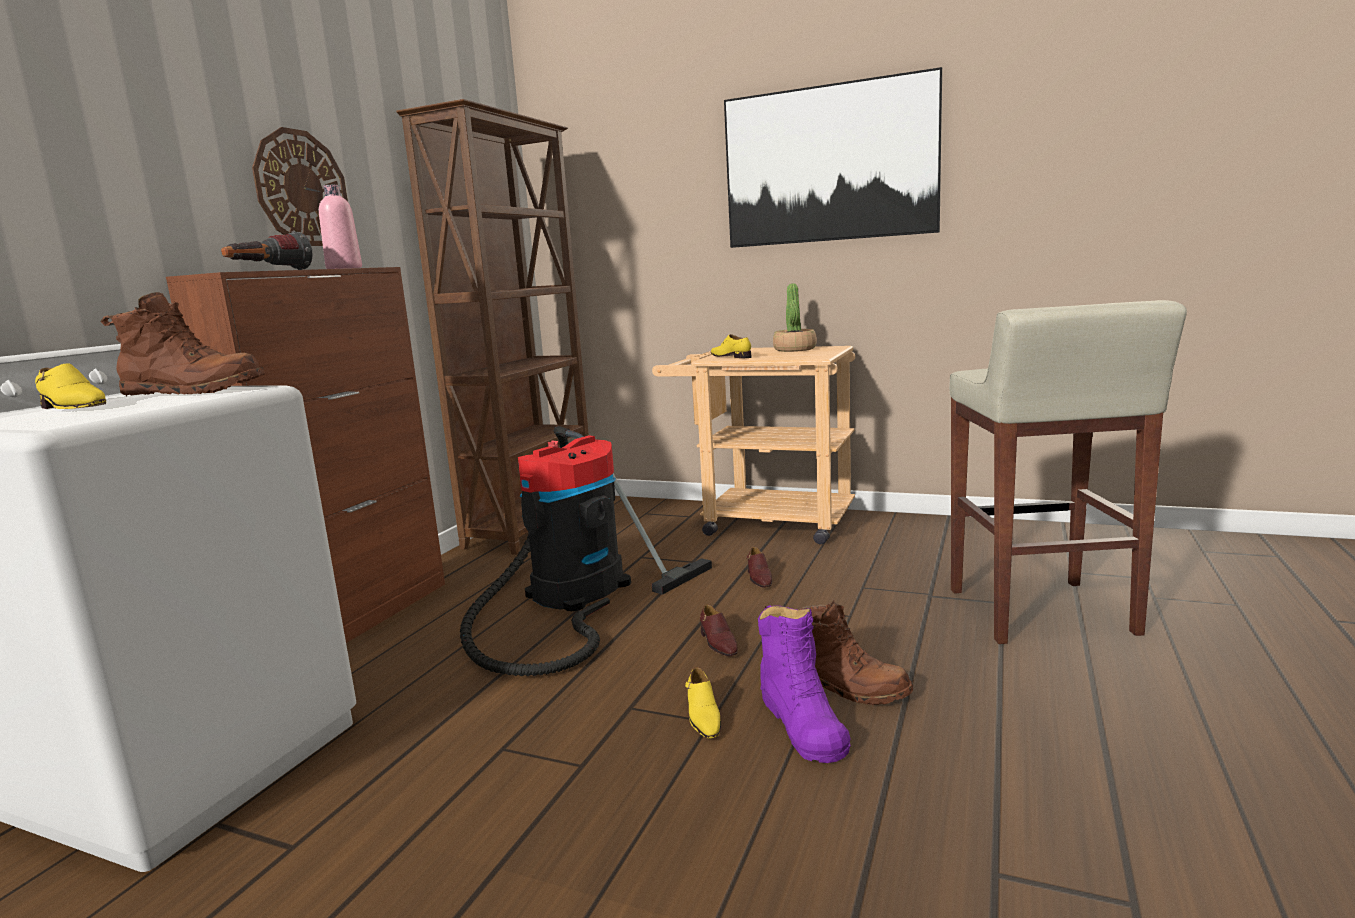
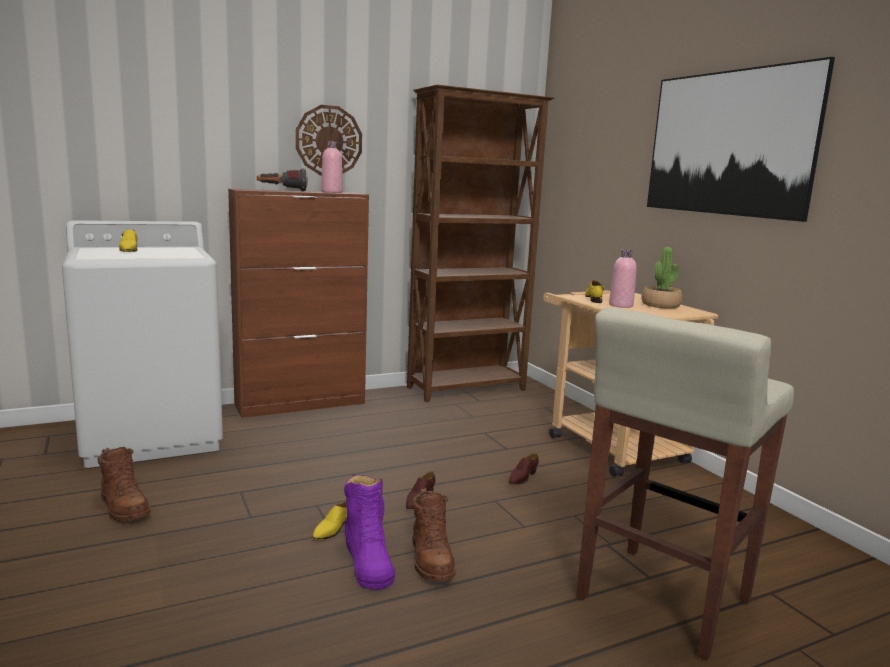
camera: 40 degrees right, 0 degrees up
brown boot [100,292,265,397] -> brown boot moved to [97,447,151,522]
vacuum cleaner [460,426,712,676] -> none
purple boot [758,605,851,763] -> purple boot turned 45 degrees counterclockwise [344,474,395,590]
none -> pink bottle [609,249,637,308]

